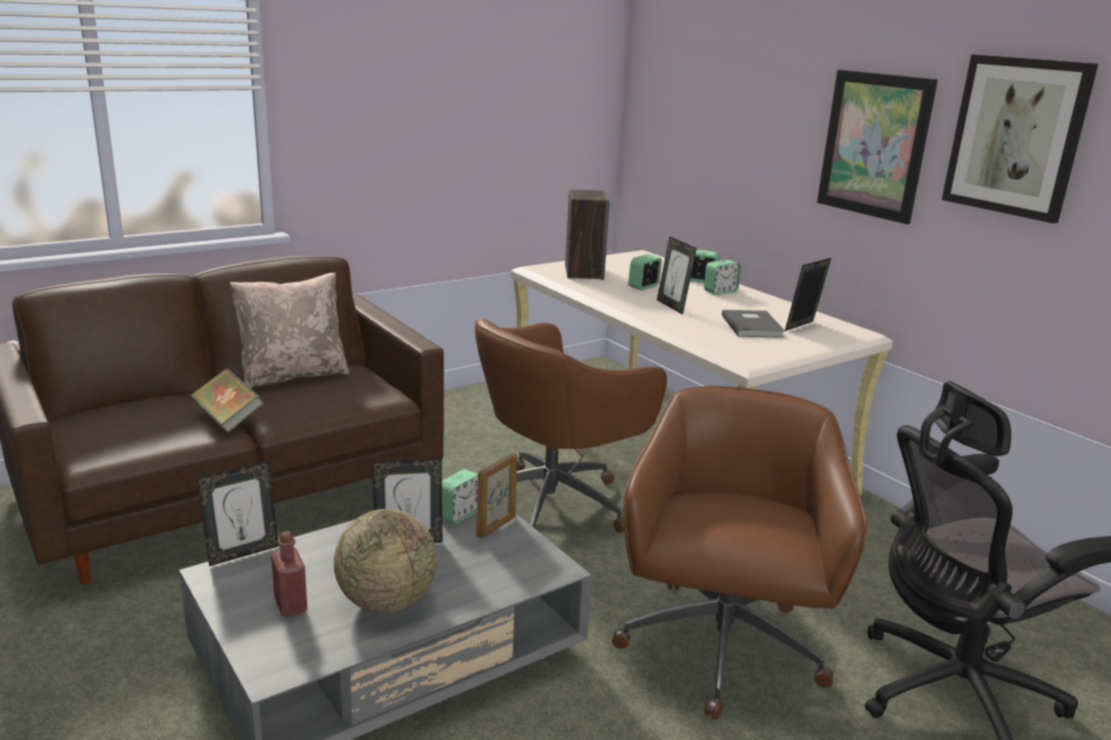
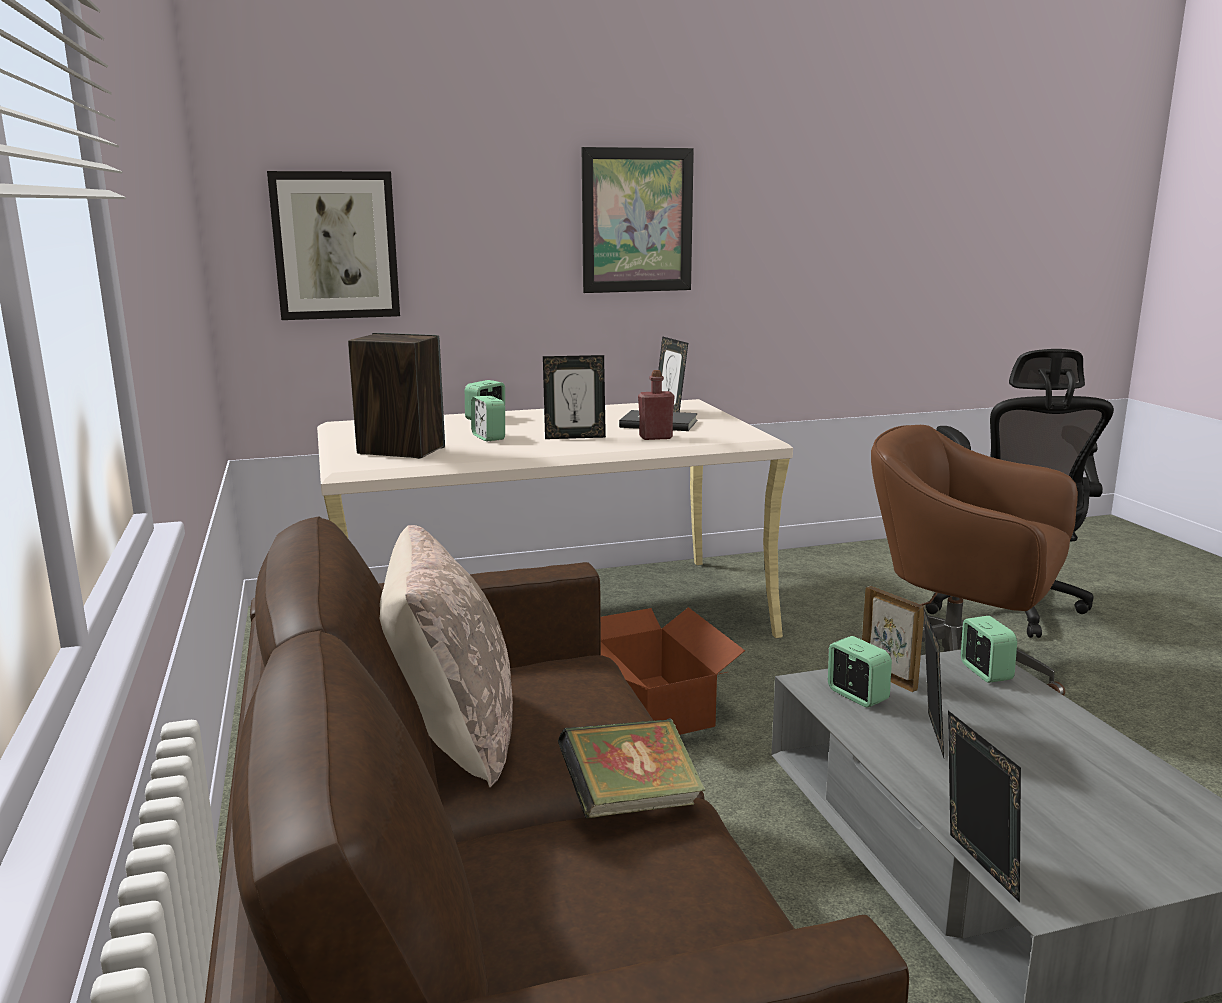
camera: 70 degrees left, 5 degrees down
red bottle [271,531,307,617] -> red bottle moved to [638,370,675,440]
globe [334,509,437,613] -> none
brown office chair [475,318,667,533] -> cardboard box [601,607,745,735]
alarm clock [704,260,741,295] -> alarm clock moved to [961,616,1017,683]
picture [942,54,1098,223] -> picture moved to [267,171,400,320]

